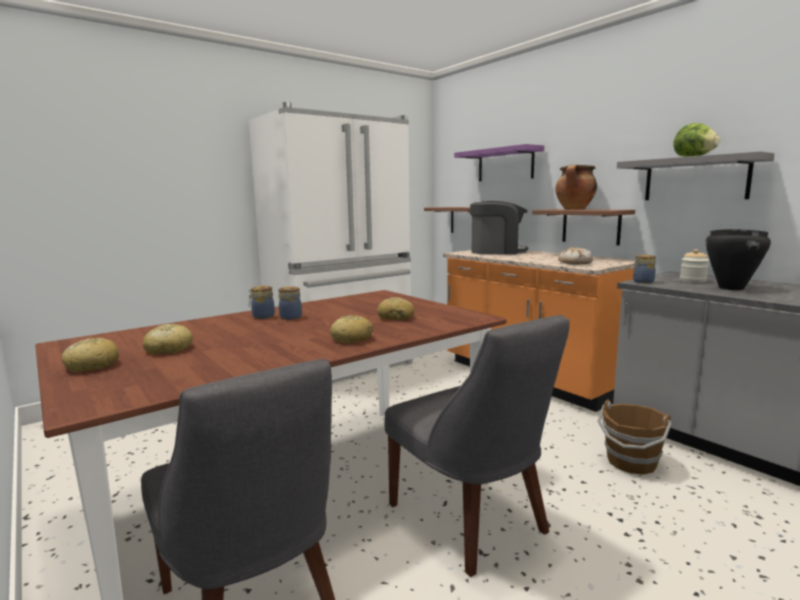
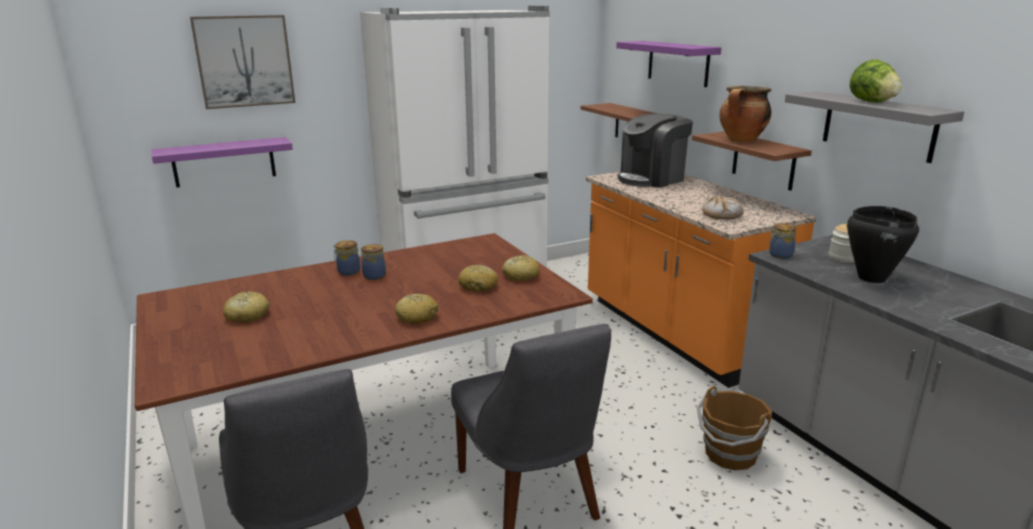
camera: 10 degrees right, 10 degrees up
bread [61,338,119,372] -> bread moved to [502,255,540,281]
coffee machine [470,201,528,255] -> coffee machine turned 135 degrees clockwise [618,113,693,188]
none -> purple shelf [151,137,293,188]
none -> picture [190,15,295,109]

